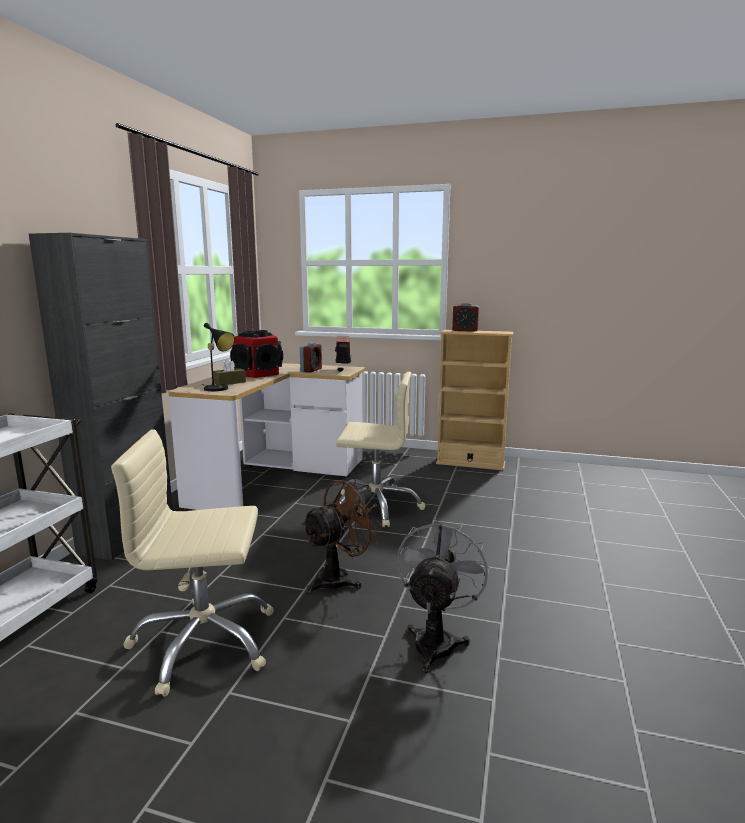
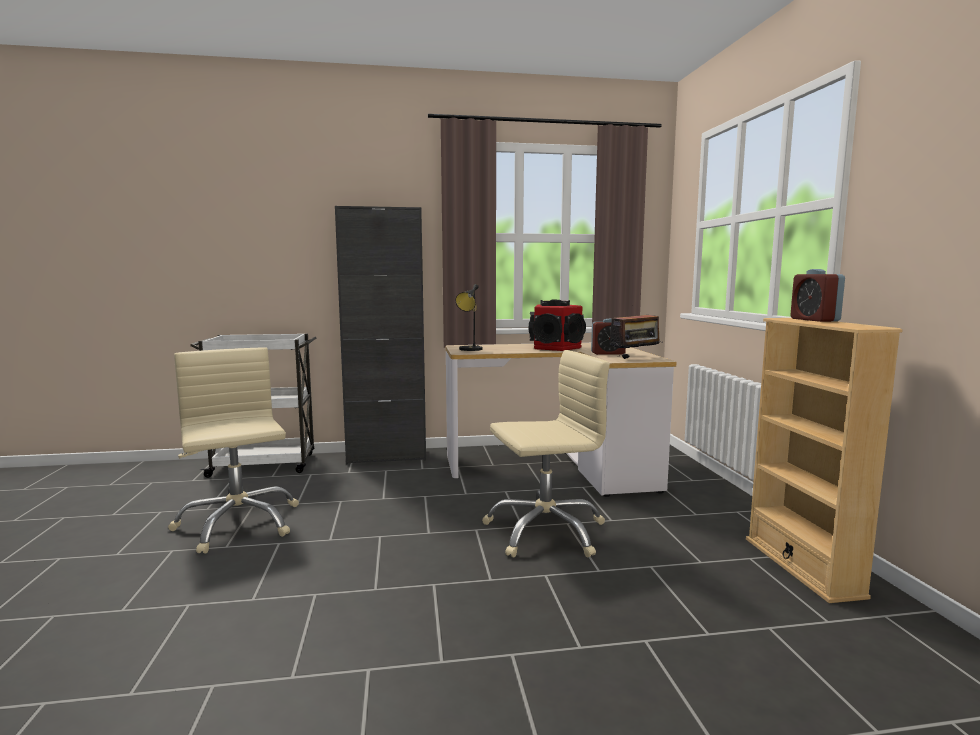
camera: 65 degrees right, 5 degrees down
brown tissue box [213,358,246,385] -> none
brown fan [302,477,384,594] -> none
beige office chair [336,372,425,527] -> beige office chair turned 90 degrees counterclockwise [482,350,610,558]
grey fan [397,517,490,673] -> none

